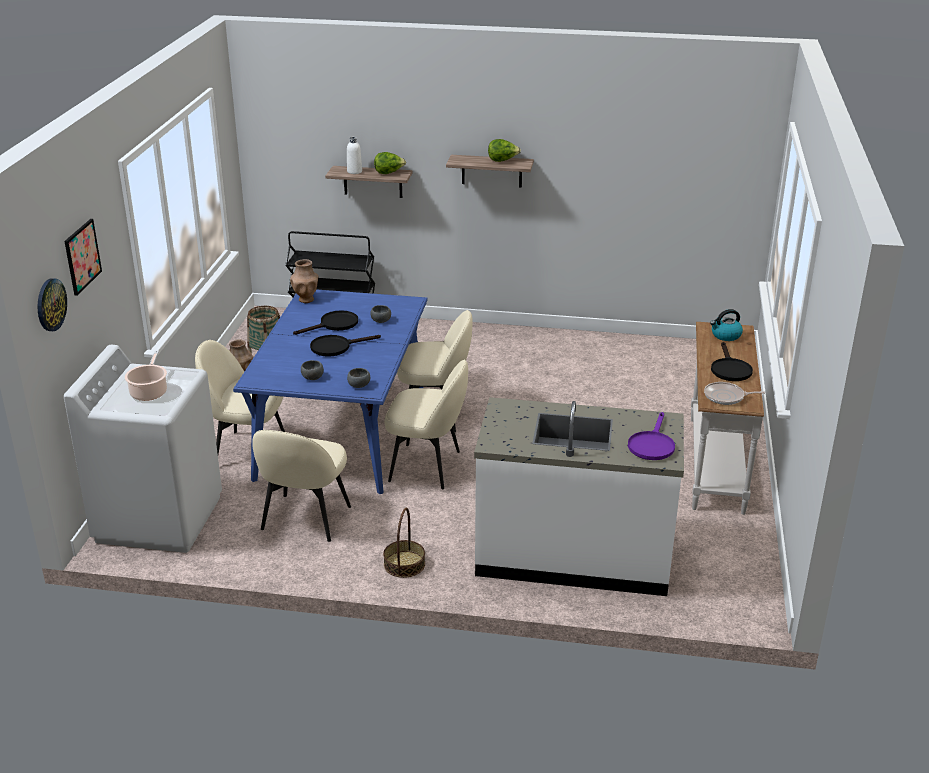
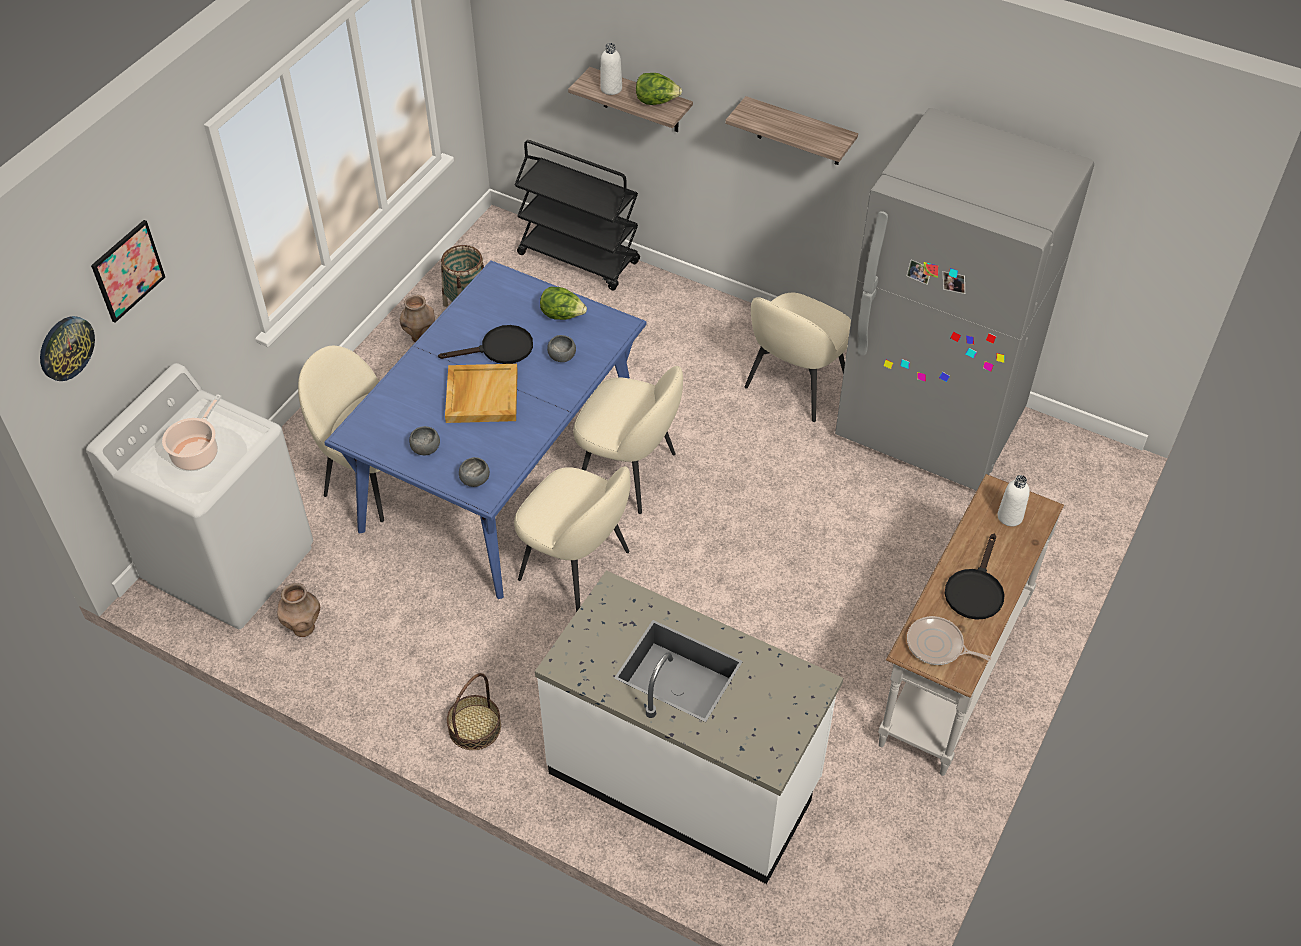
camera: 20 degrees right, 20 degrees up
beige chair [252,430,351,542] -> beige chair moved to [744,293,851,422]
brown vase [290,259,318,303] -> brown vase moved to [277,583,320,637]
black frying pan [310,335,381,357] -> beige tray [445,364,518,423]
lettuce [488,139,521,162] -> lettuce moved to [540,286,587,320]
purple frying pan [628,412,675,460] -> none
kettle [710,309,743,341] -> white bottle [998,475,1030,527]
none -> grey fridge [835,108,1094,491]

